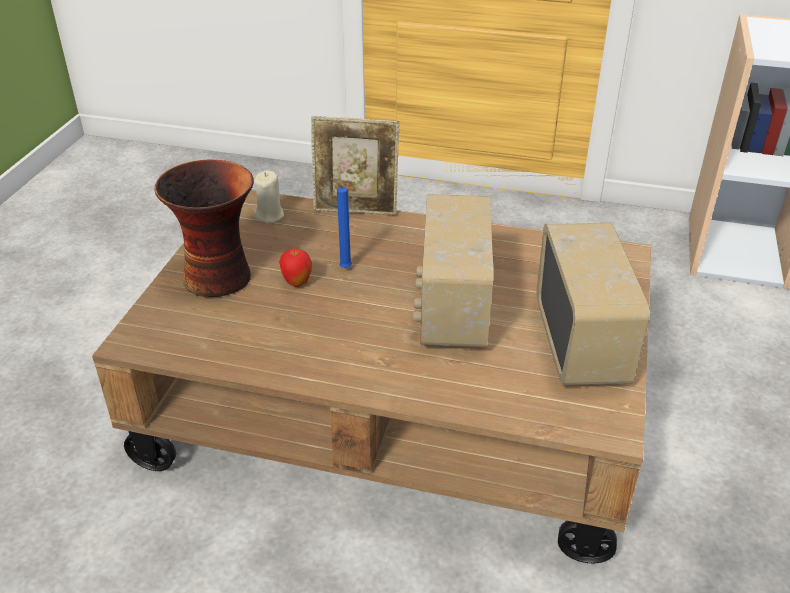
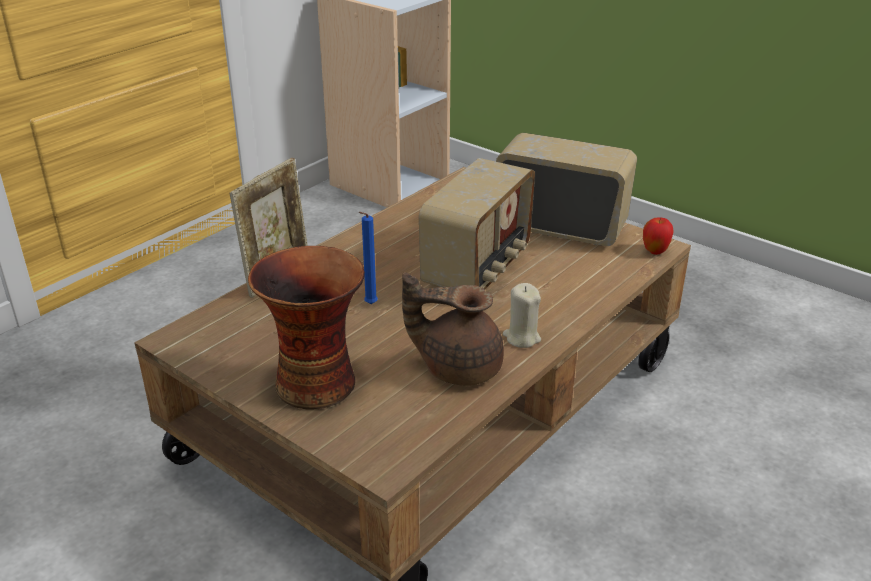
camera: 65 degrees left, 5 degrees down
beige candle [254,171,284,224] -> beige candle moved to [503,283,541,348]
apple [279,248,312,287] -> apple moved to [643,218,674,255]
radio [413,194,493,348] -> radio turned 90 degrees counterclockwise [419,158,535,289]
none -> brown teapot [402,272,504,386]

